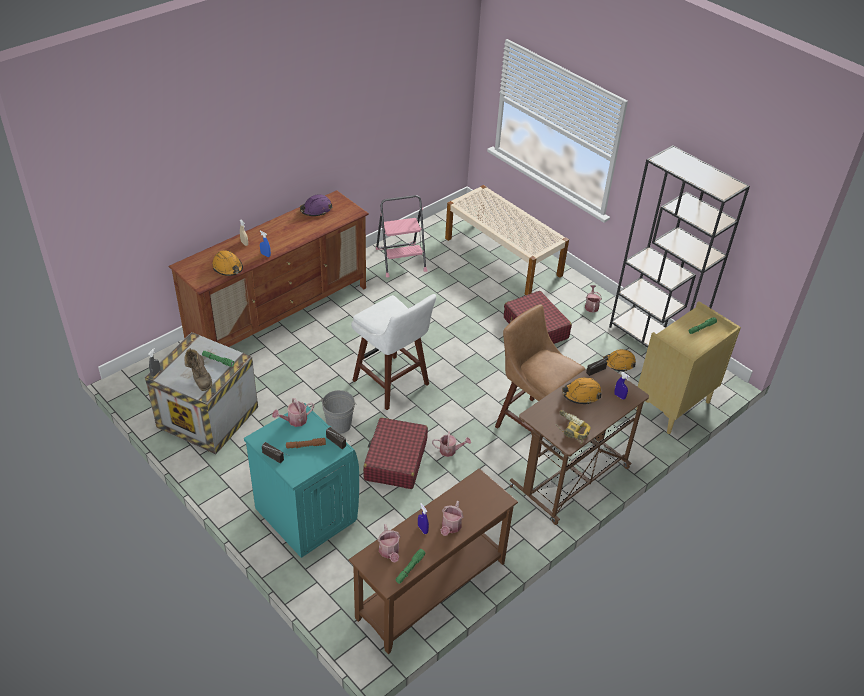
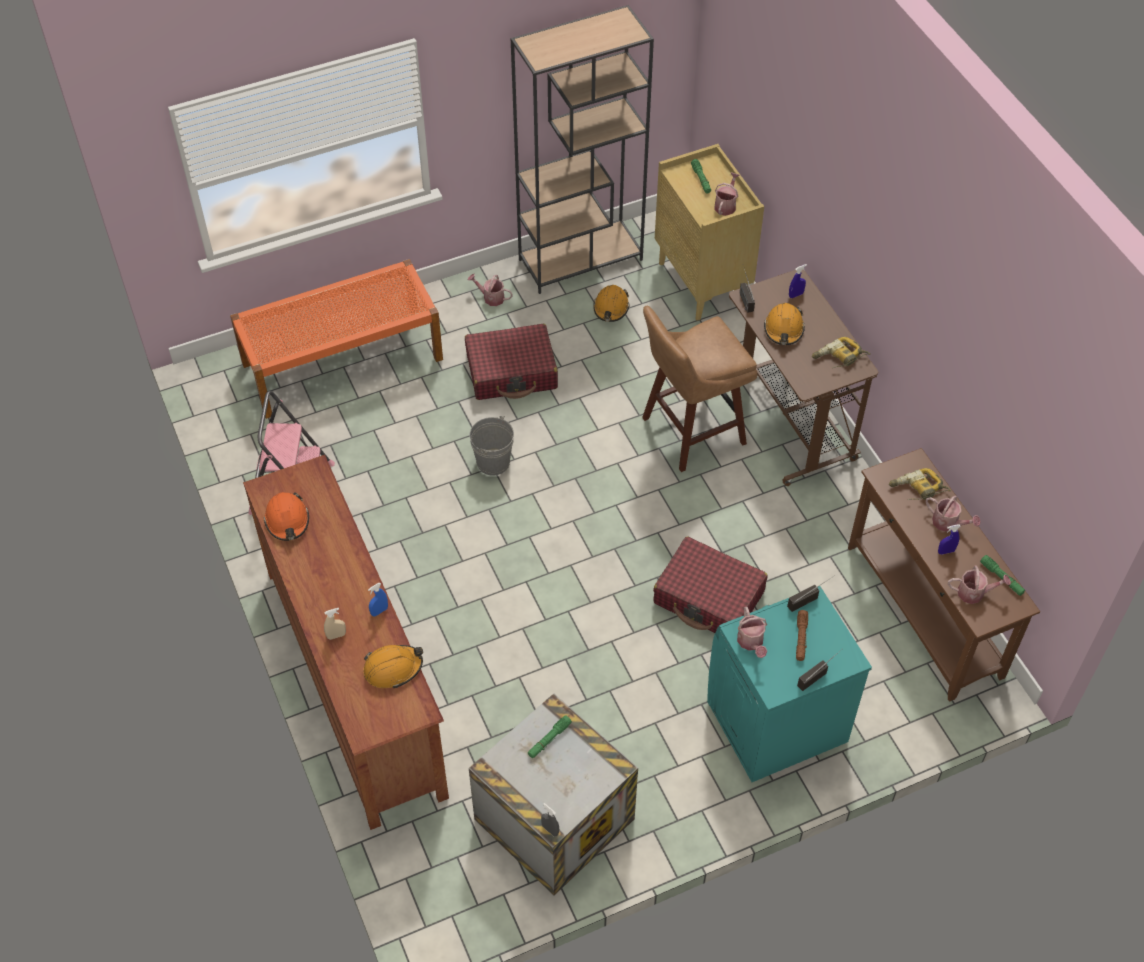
camera: 70 degrees left, 10 degrees up
brown boot [185,349,212,391] -> none
purple hard hat [300,194,332,216] -> orange hard hat [264,492,309,541]
grey bucket [321,390,357,434] -> grey bucket moved to [470,416,514,476]
white stool [351,294,436,410] -> none
watering can [432,431,471,457] -> watering can moved to [715,172,740,216]
beige bench [445,185,569,295] -> orange bench [230,259,443,419]
none -> power drill [889,468,951,500]

